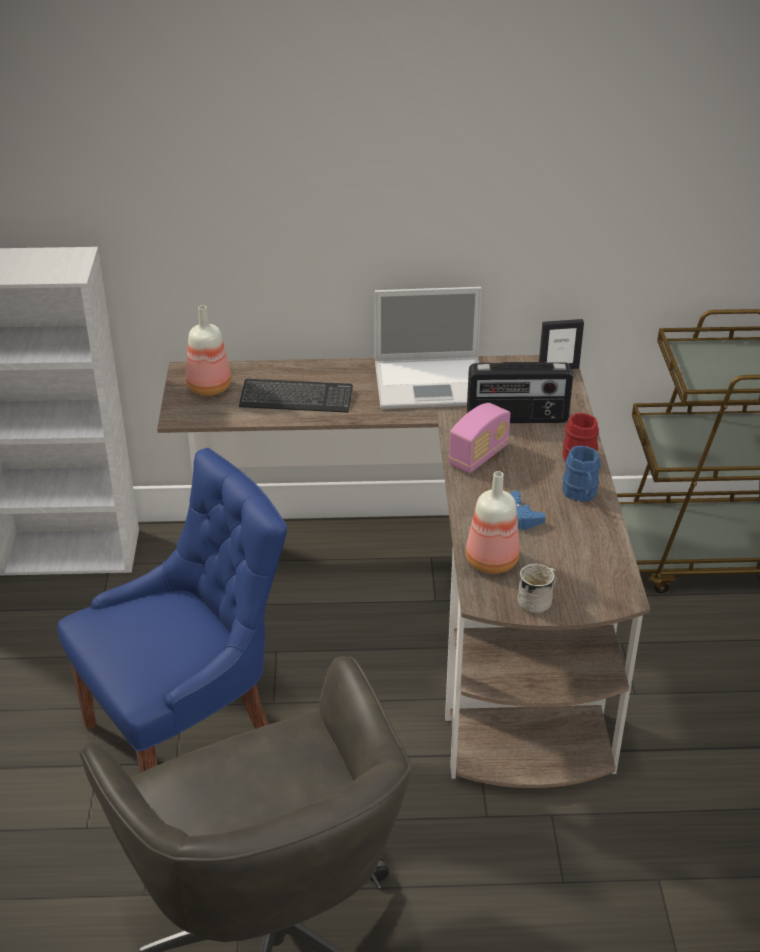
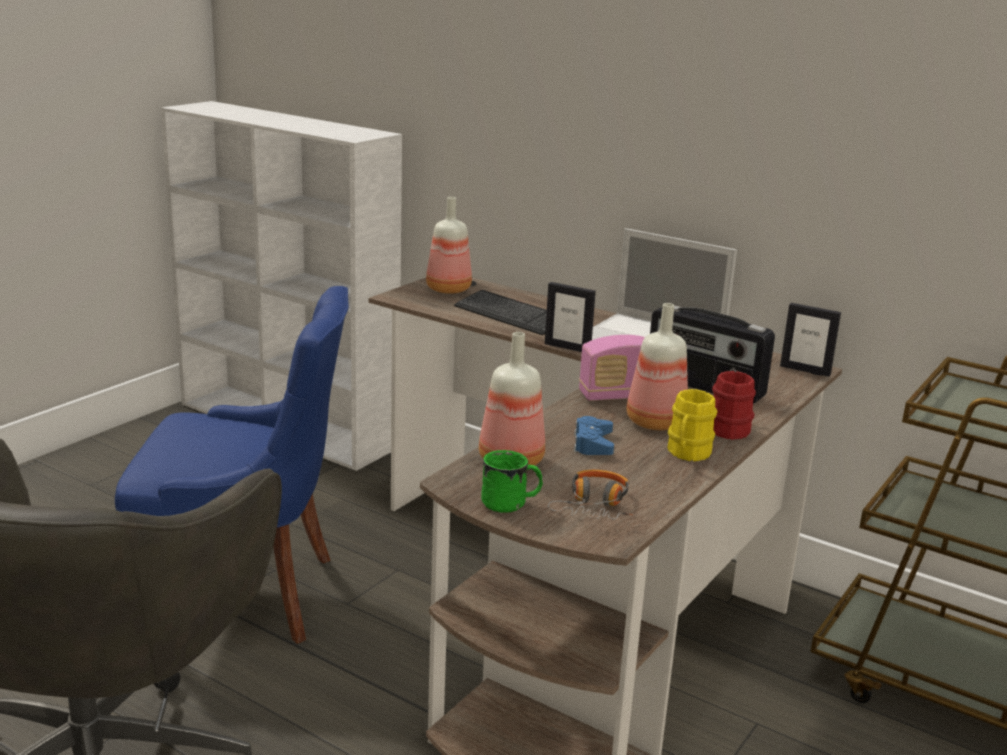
camera: 35 degrees right, 15 degrees down
white mug [518,564,557,613] -> green mug [481,450,543,513]
blue mug [562,446,601,502] -> yellow mug [667,389,717,461]
none -> picture frame [545,282,596,352]
none -> headphones [548,470,633,520]
none -> bottle [626,303,688,430]

